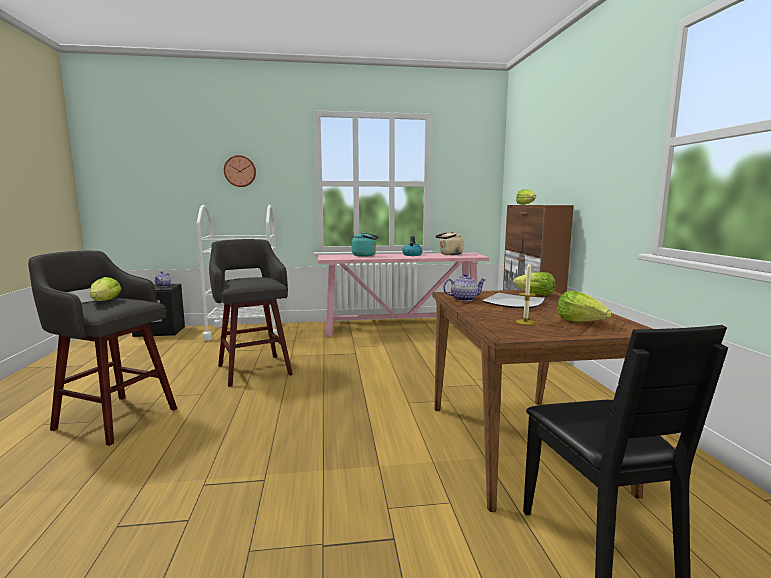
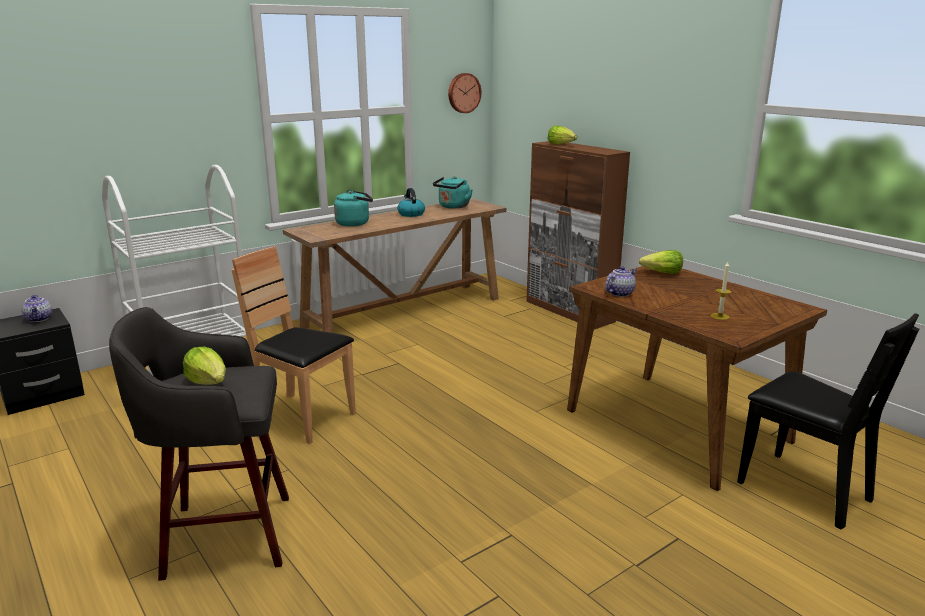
camera: 30 degrees left, 10 degrees up
grey stool [209,239,293,387] -> brown chair [232,246,356,444]
wall clock [224,155,256,187] -> wall clock moved to [448,73,481,113]
pink console table [318,253,489,337] -> brown console table [283,198,507,333]
beige kettle [436,232,464,255] -> turquoise kettle [433,176,473,209]
plate [482,293,545,309] -> none
lettuce [557,291,611,322] -> none

